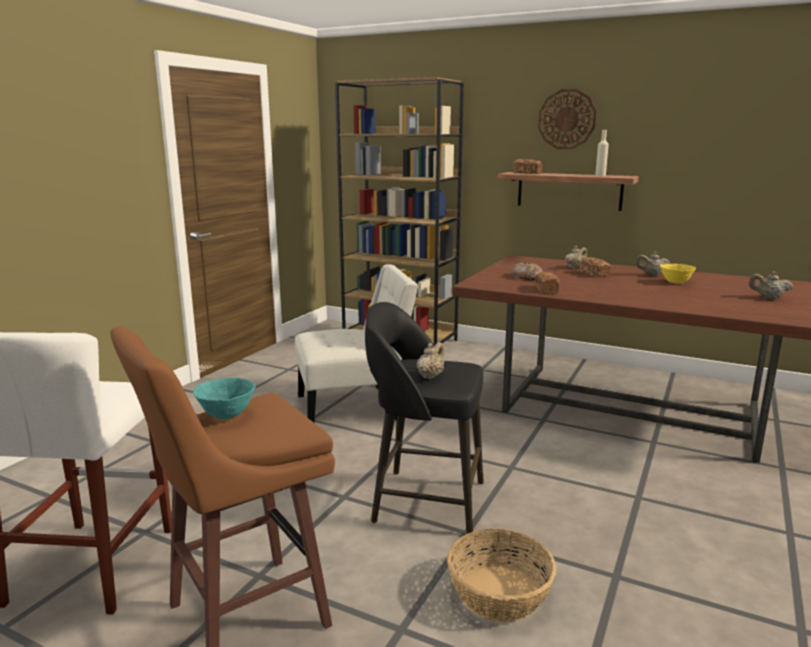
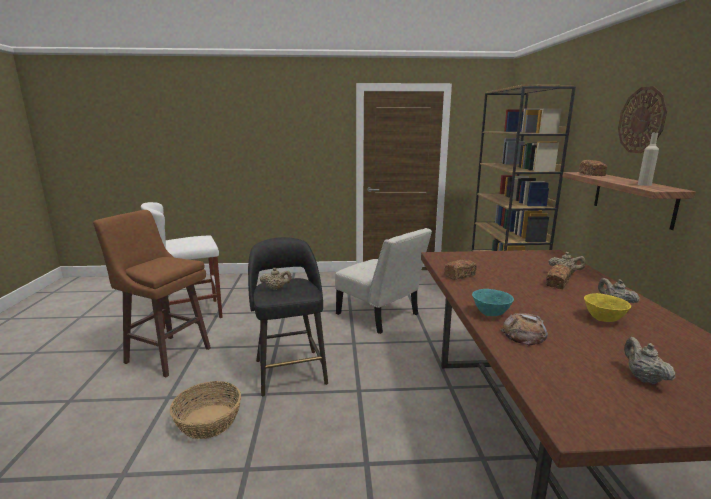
camera: 60 degrees right, 0 degrees up
turquoise bowl [193,378,255,419] -> turquoise bowl moved to [472,289,514,316]
bread [512,262,543,280] -> bread moved to [501,313,548,345]

